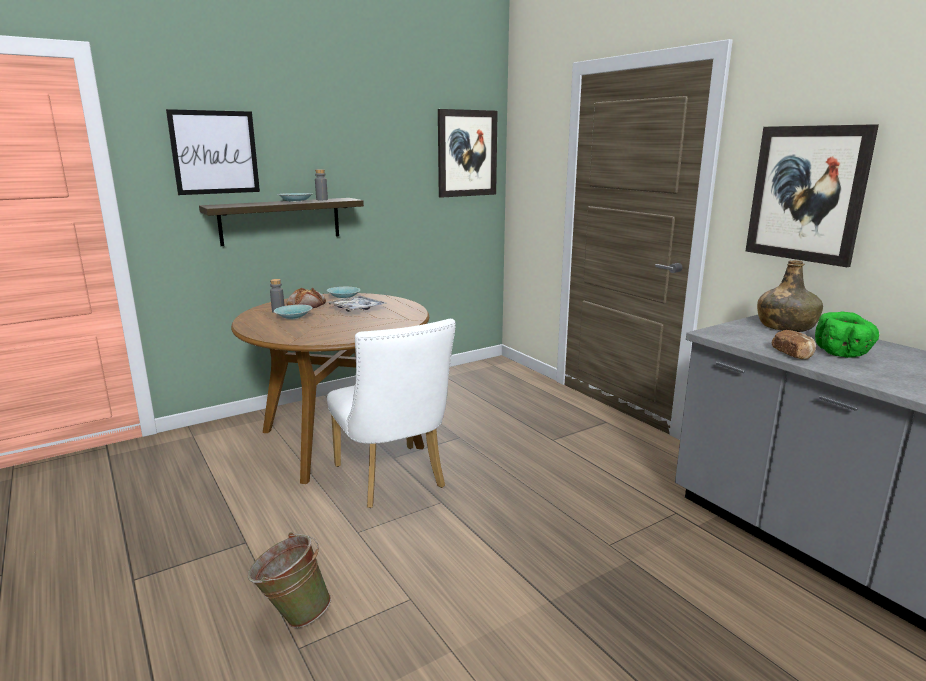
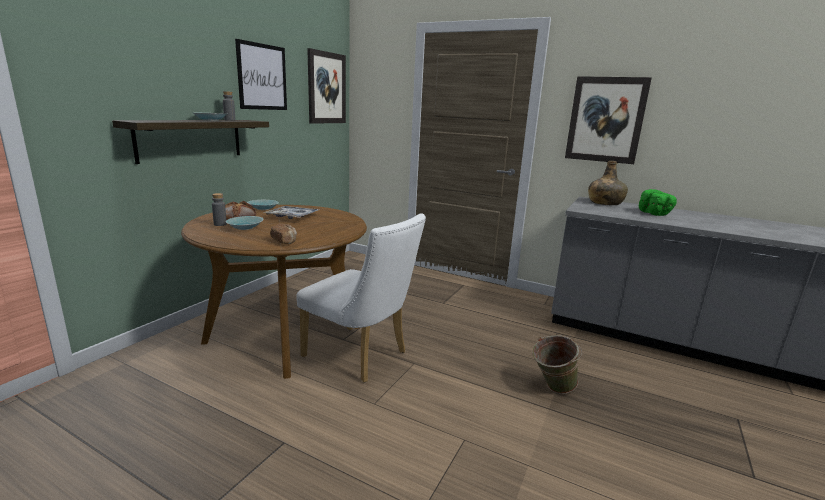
camera: 30 degrees left, 0 degrees up
picture [166,109,260,195] -> picture moved to [235,39,287,110]
green bucket [248,532,331,628] -> green bucket moved to [532,335,582,394]
bread [772,330,816,359] -> bread moved to [270,224,297,244]

